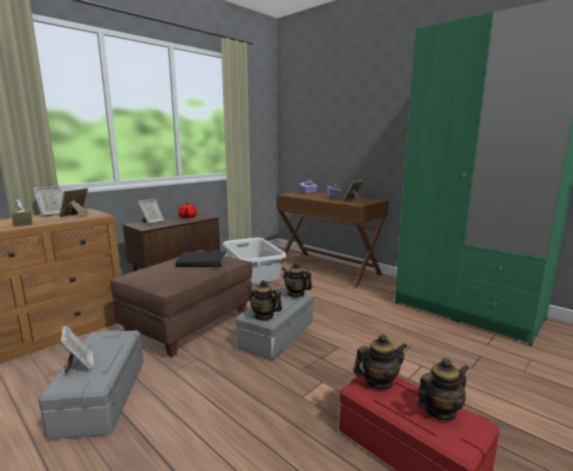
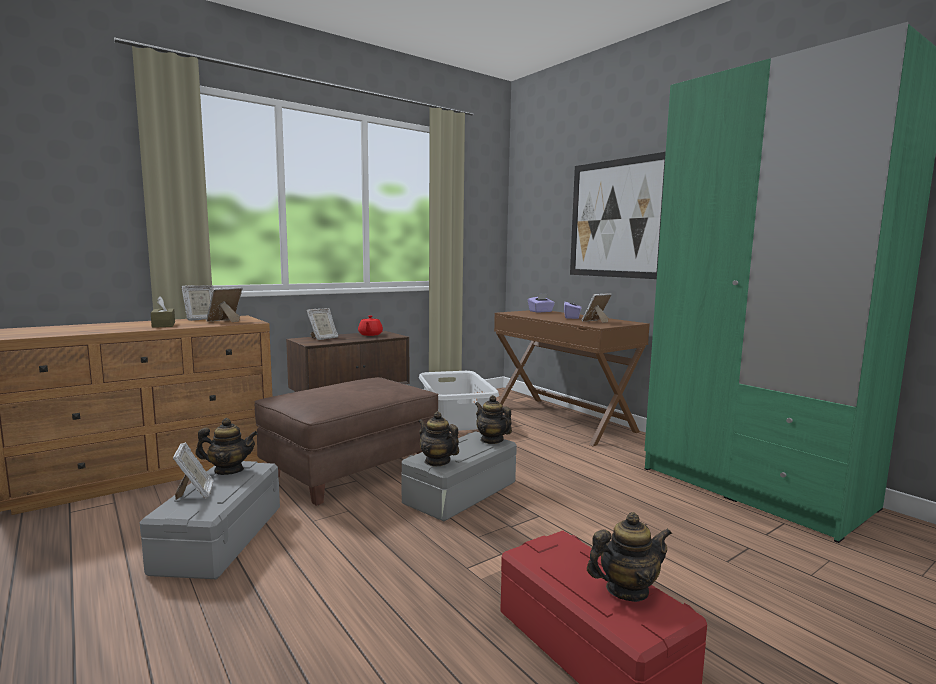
camera: 10 degrees right, 5 degrees down
black book [176,252,226,267] -> none
teapot [353,334,407,390] -> teapot moved to [195,418,258,475]
none -> picture [570,152,666,279]

